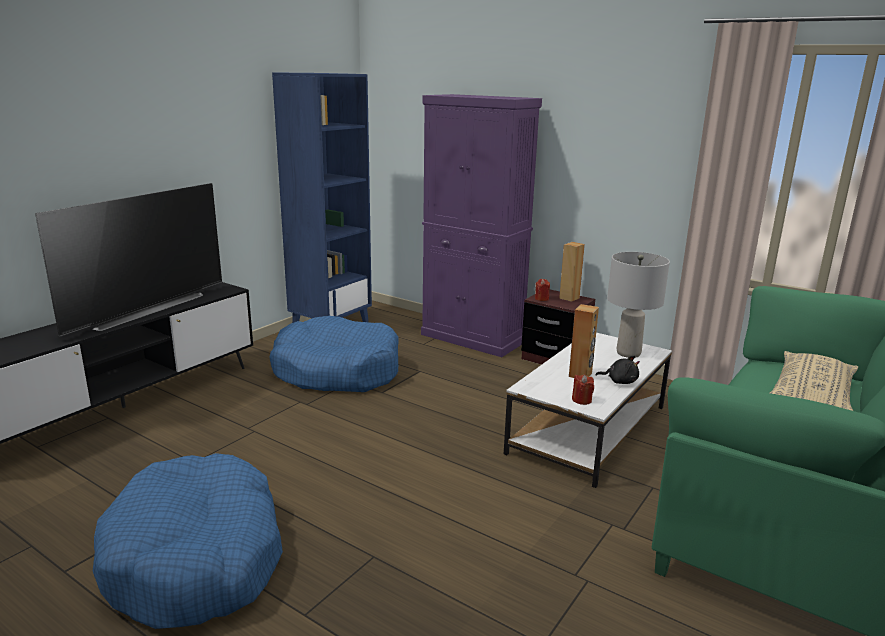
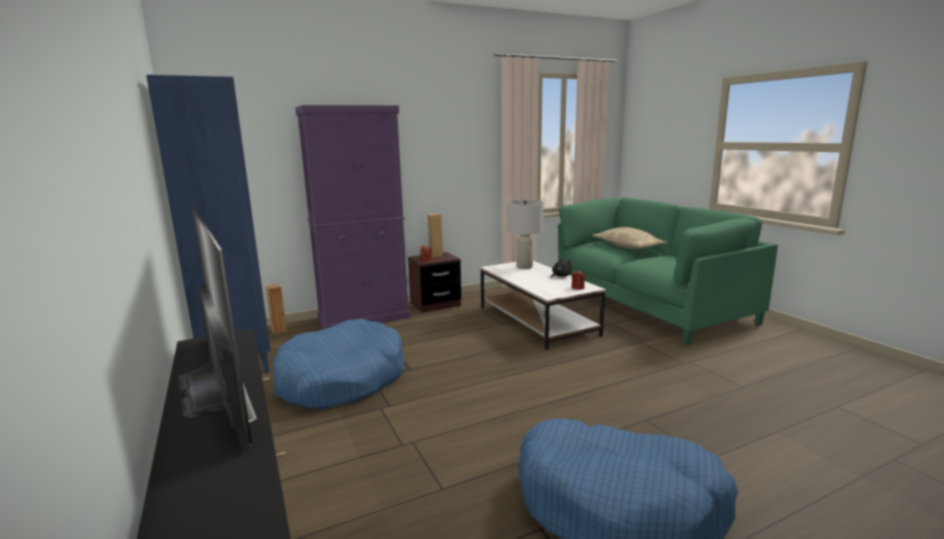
camera: 60 degrees left, 5 degrees down
brown speaker [569,304,599,378] -> brown speaker moved to [266,284,287,335]

